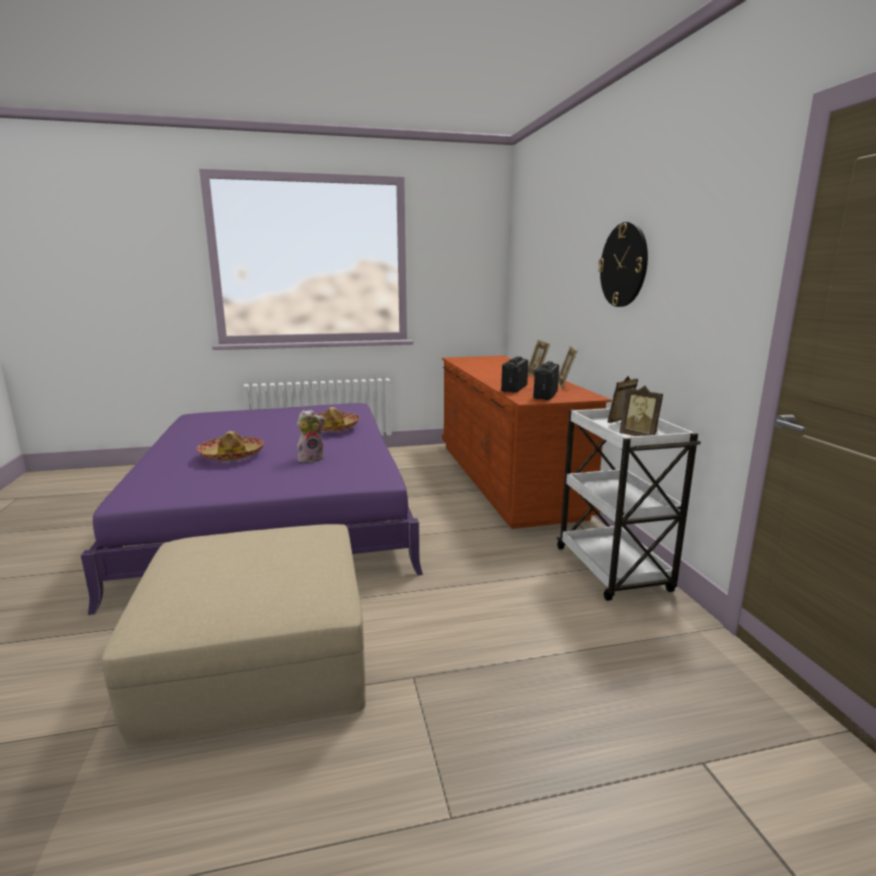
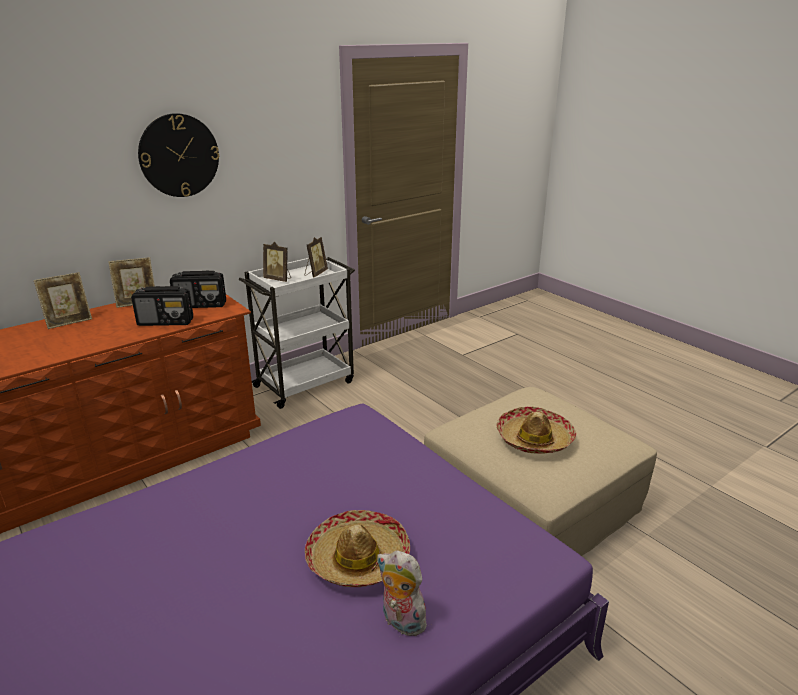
camera: 115 degrees left, 10 degrees up
plush toy [297,410,326,463] -> plush toy moved to [377,551,427,636]
hat [317,407,360,432] -> hat moved to [496,407,576,454]

